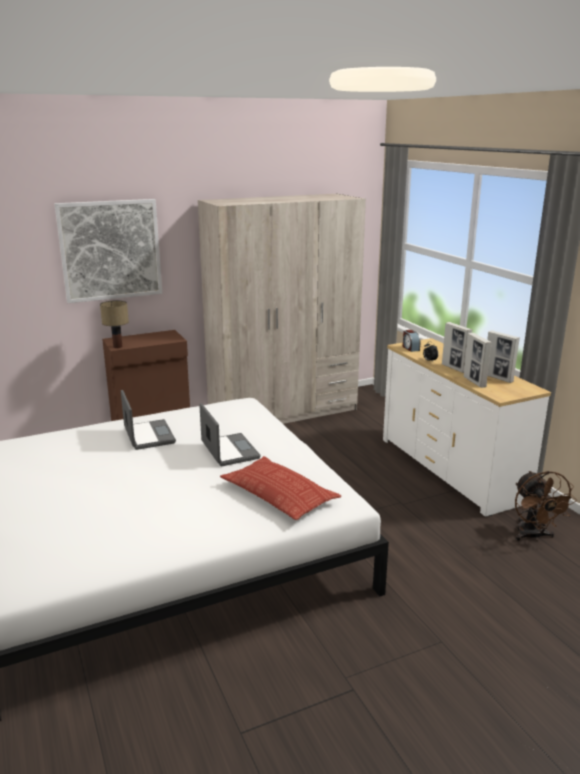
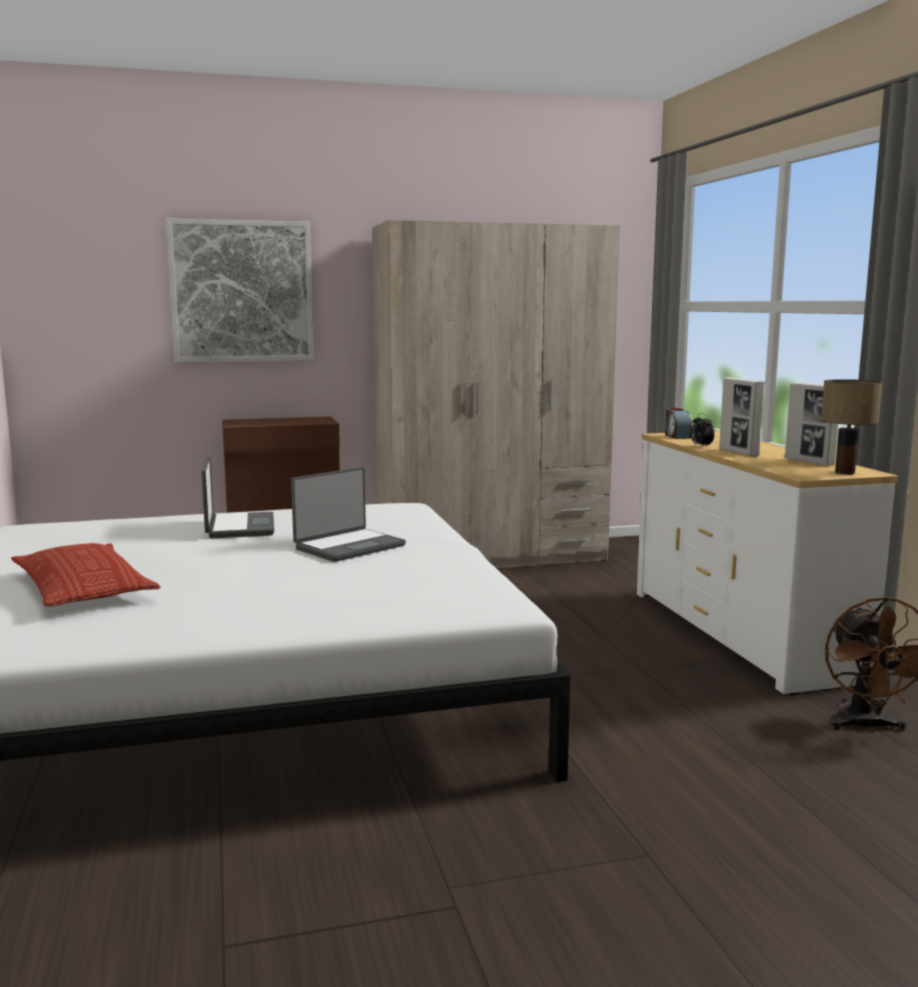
camera: 10 degrees right, 10 degrees down
table lamp [100,300,129,348] -> table lamp moved to [821,379,882,474]
laptop [199,403,260,466] -> laptop turned 60 degrees clockwise [291,467,406,562]
pillow [220,456,341,520] -> pillow moved to [11,543,160,606]
picture frame [464,333,492,388] -> none

